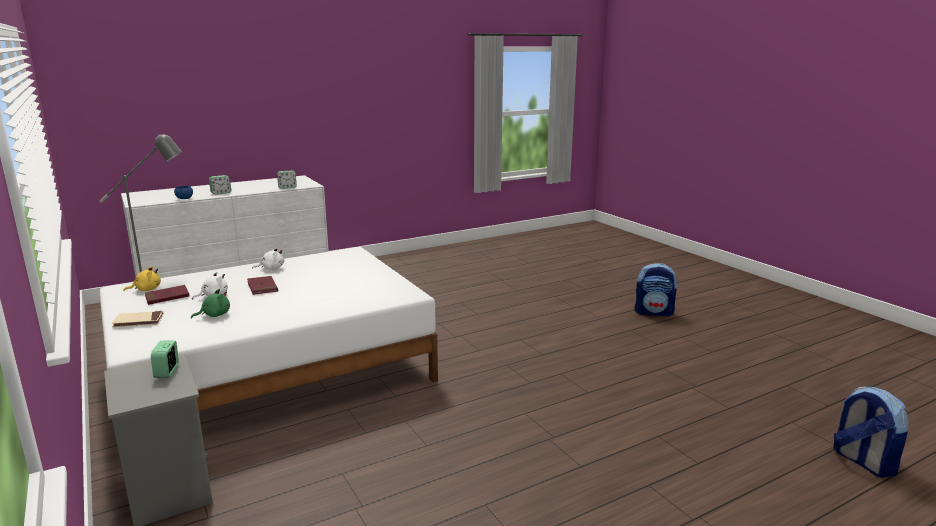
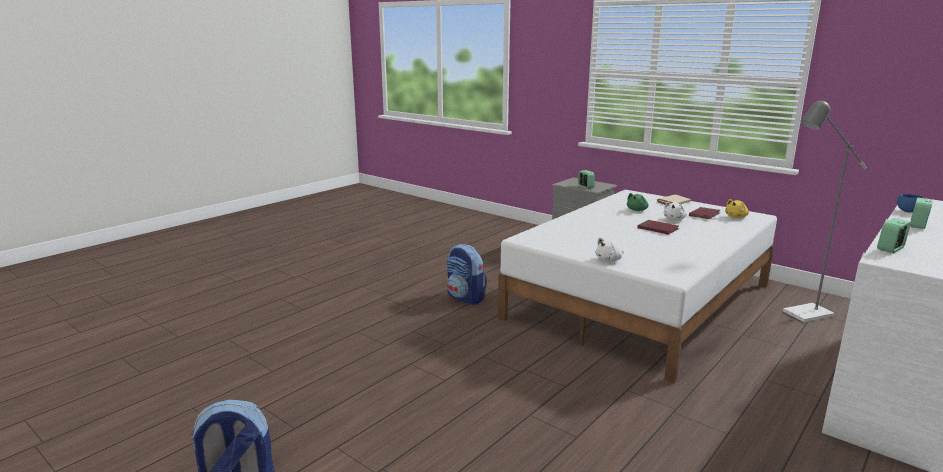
camera: 160 degrees right, 0 degrees up
white plush toy [252,247,284,270] -> white plush toy moved to [596,237,624,261]
backpack [833,387,908,478] -> backpack moved to [446,244,487,305]

